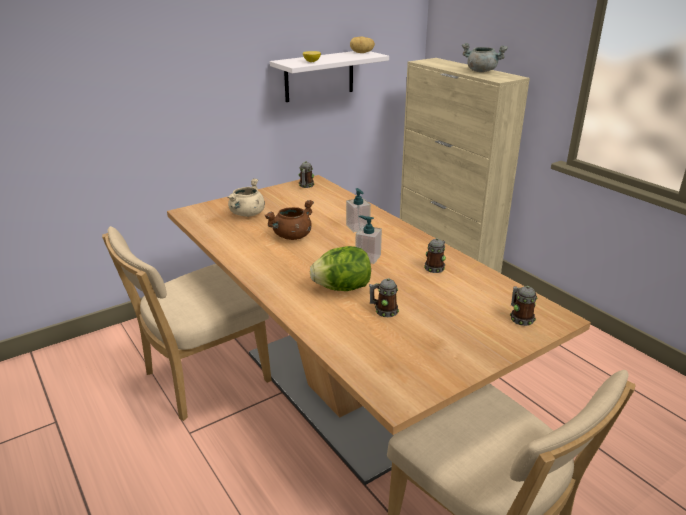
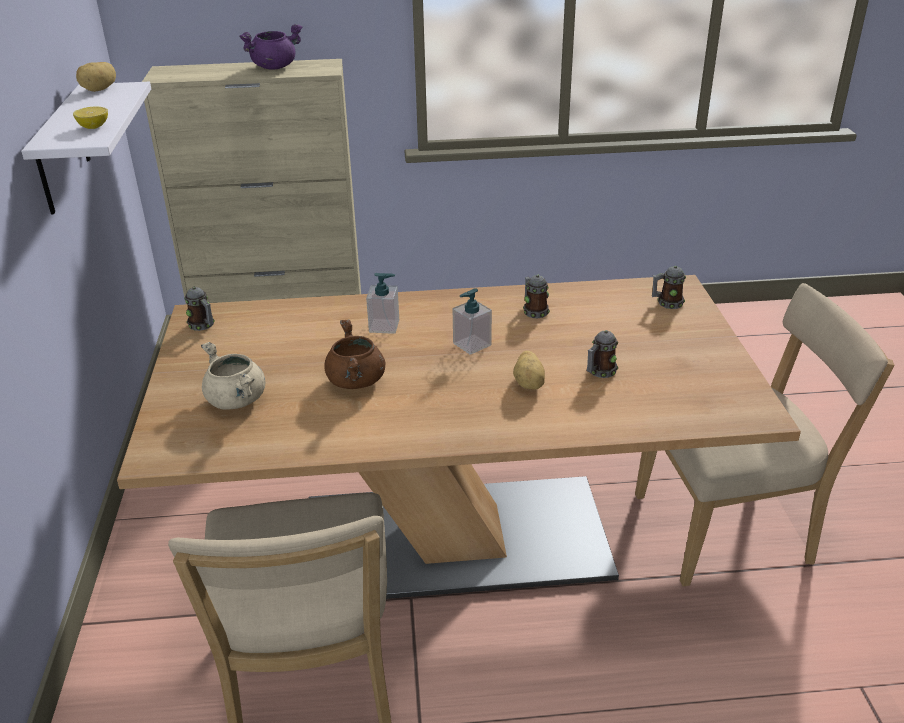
camera: 60 degrees left, 5 degrees up
lettuce [310,246,371,291] -> potato [513,351,545,389]
grey cooking pot [462,43,508,72] -> purple cooking pot [239,24,302,70]

